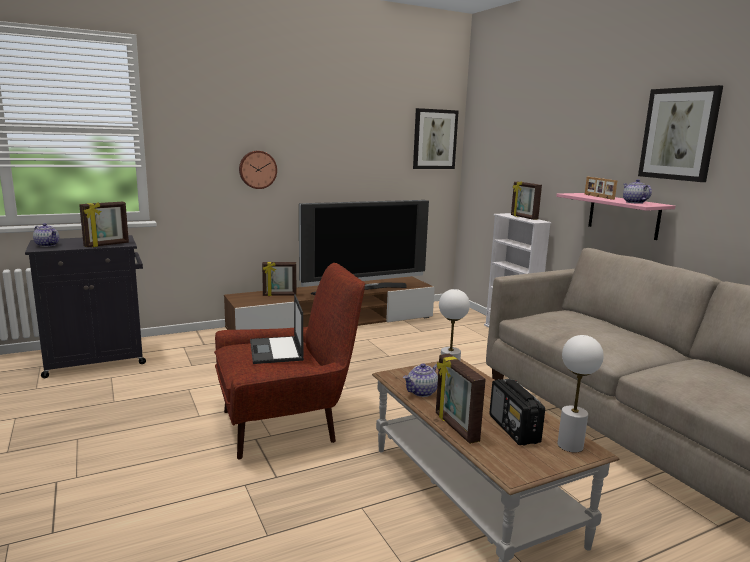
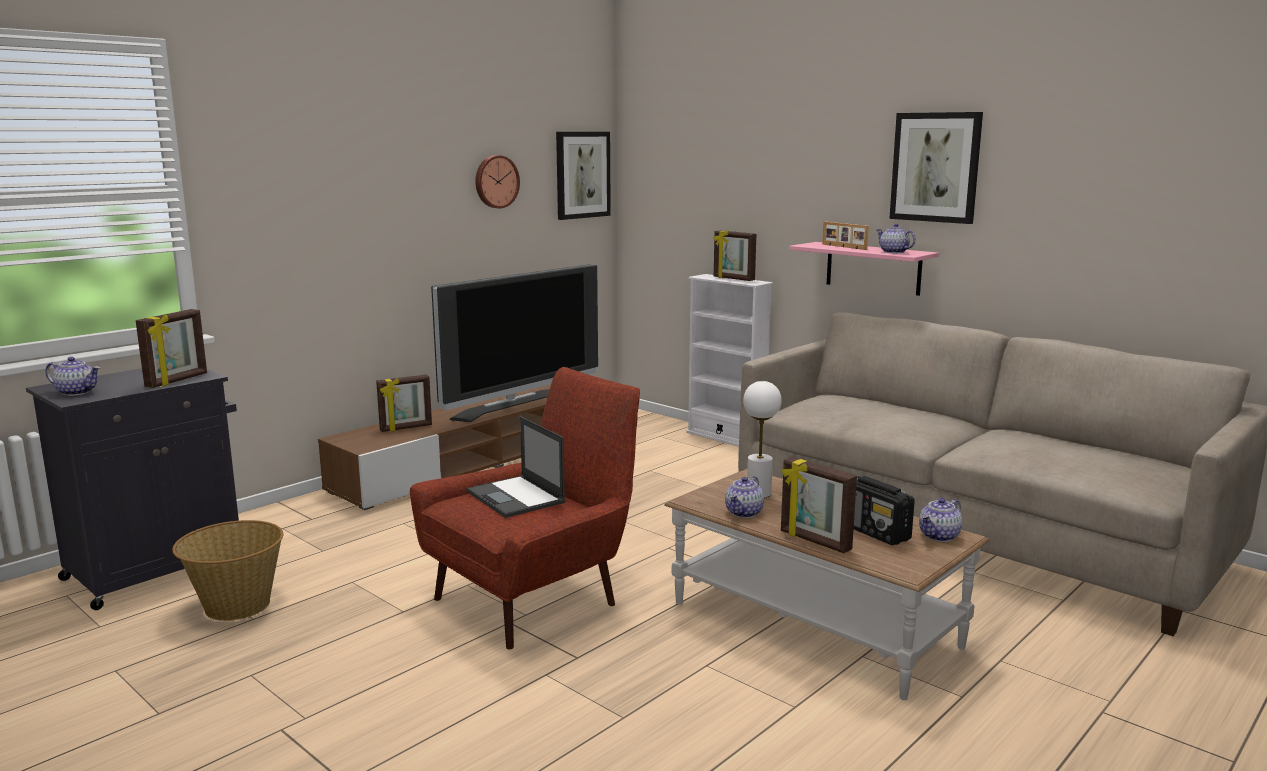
camera: 20 degrees left, 0 degrees up
wall clock [239,151,277,189] -> wall clock moved to [475,155,520,208]
white table lamp [558,335,604,453] -> teapot [919,498,962,542]
none -> basket [172,520,284,621]

